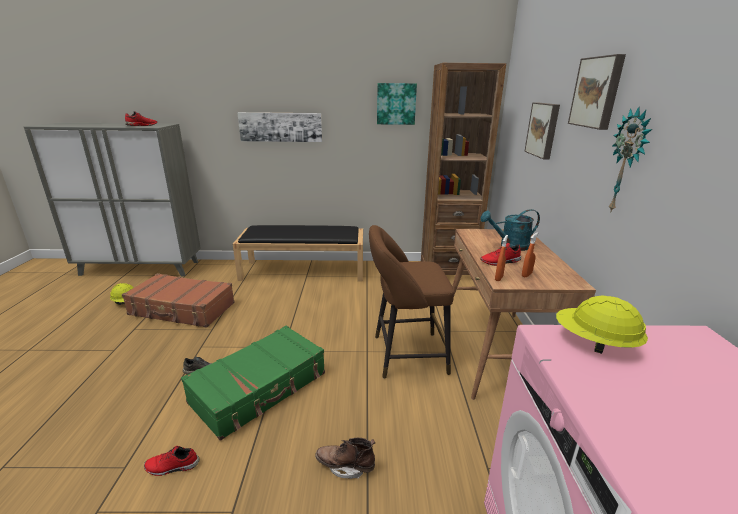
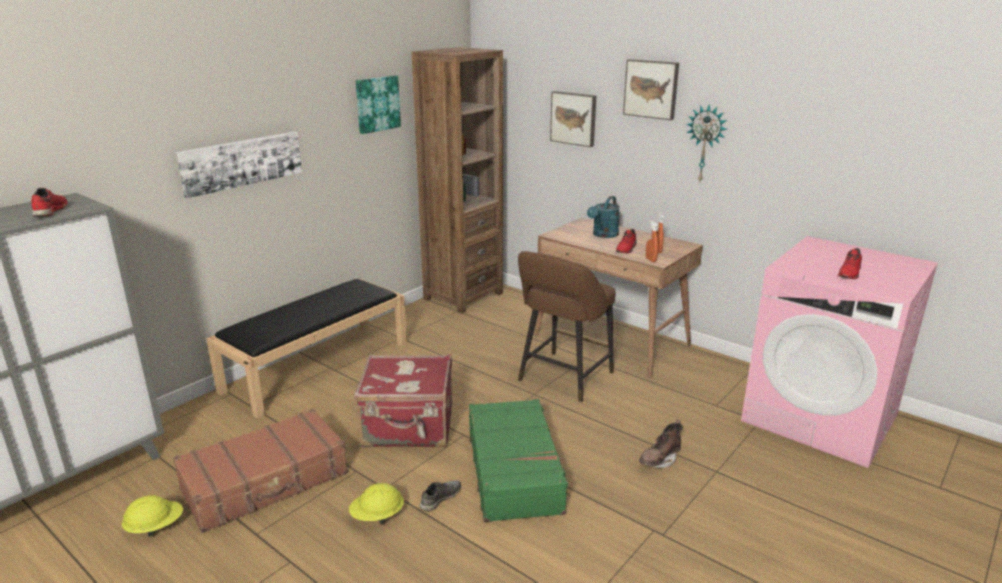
camera: 50 degrees left, 0 degrees up
red shoe [144,446,200,476] -> red shoe moved to [838,248,862,279]
yellow hard hat [556,295,648,354] -> yellow hard hat moved to [349,483,404,524]
none -> red suitcase [354,354,452,447]

